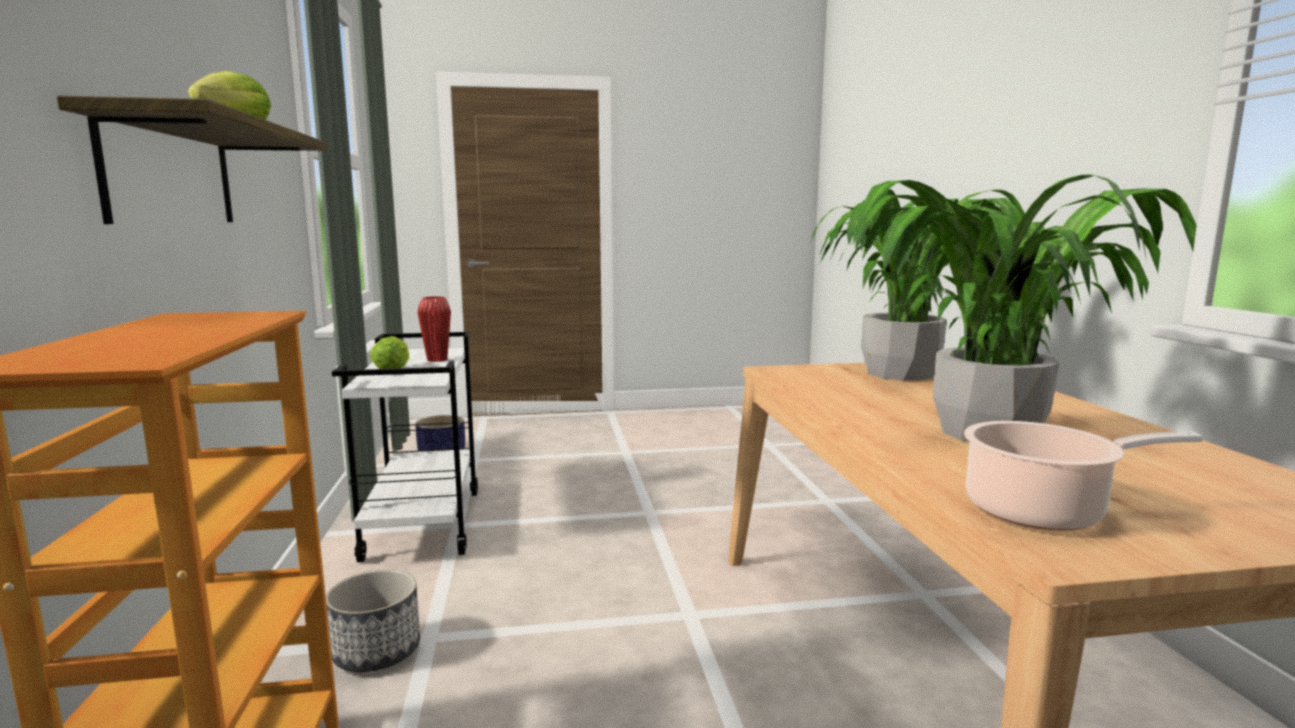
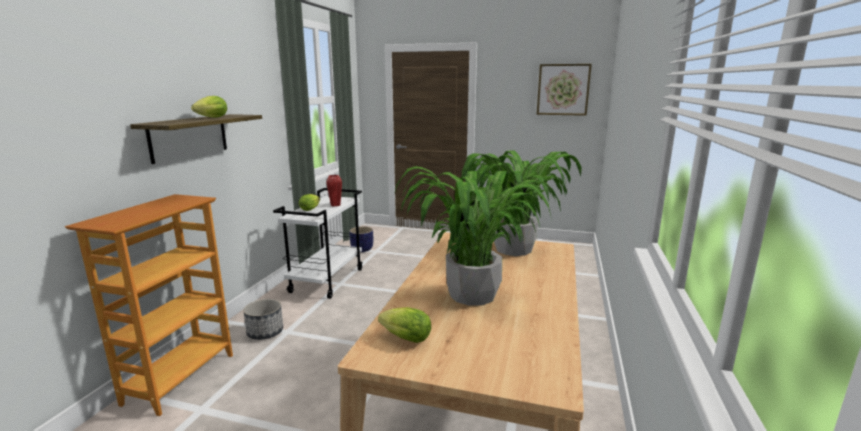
camera: 25 degrees right, 5 degrees up
cooking pot [964,421,1203,531] -> lettuce [378,307,431,343]
none -> picture [537,64,592,116]

